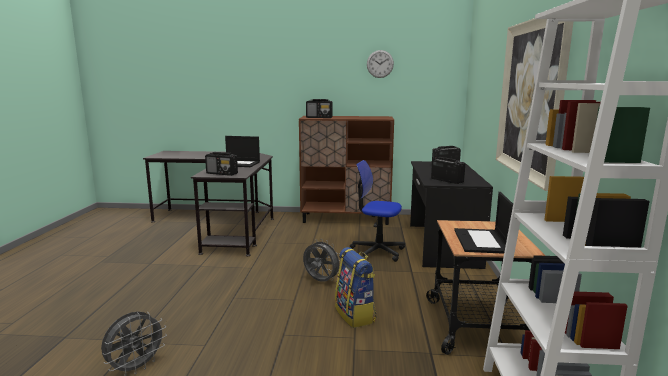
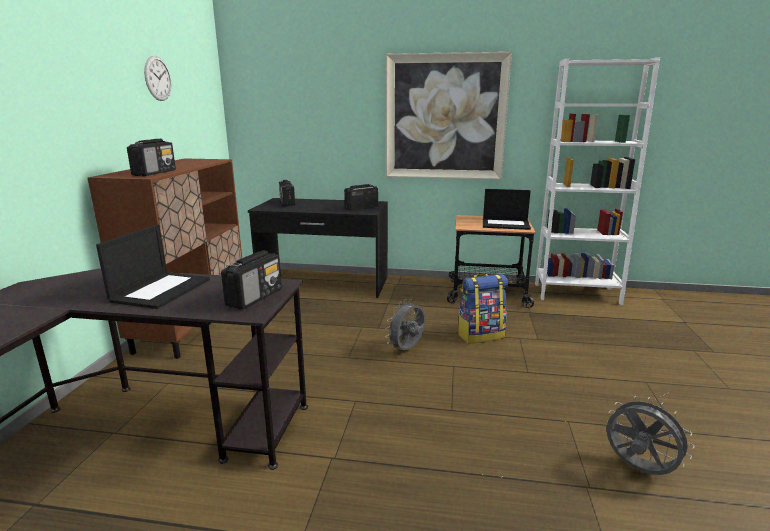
camera: 85 degrees left, 5 degrees up
office chair [350,160,405,262] -> none

